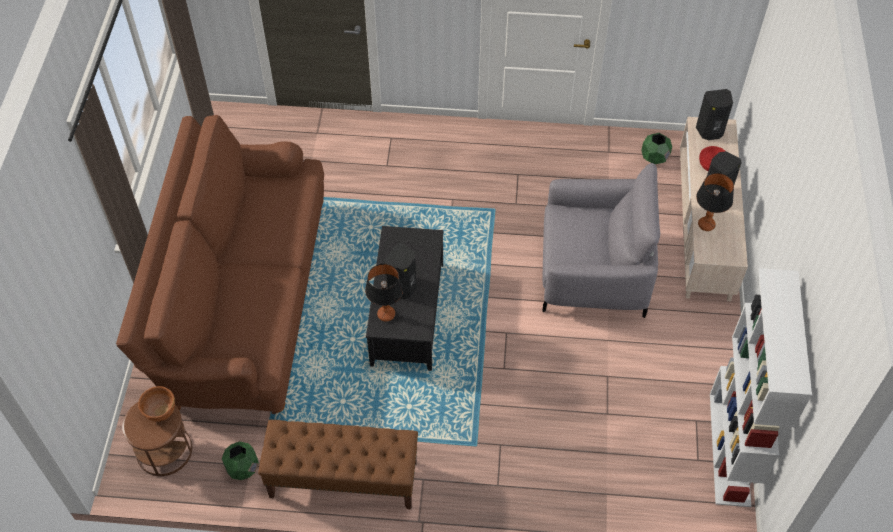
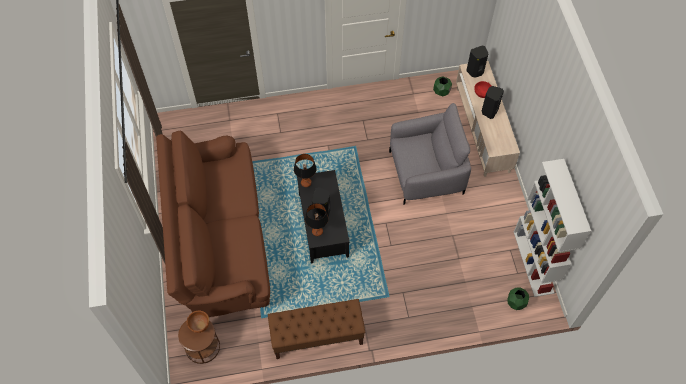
camera: 15 degrees left, 5 degrees up
green planter [222,441,259,480] -> green planter moved to [507,288,529,310]
table lamp [696,173,734,231] -> table lamp moved to [294,154,317,187]

